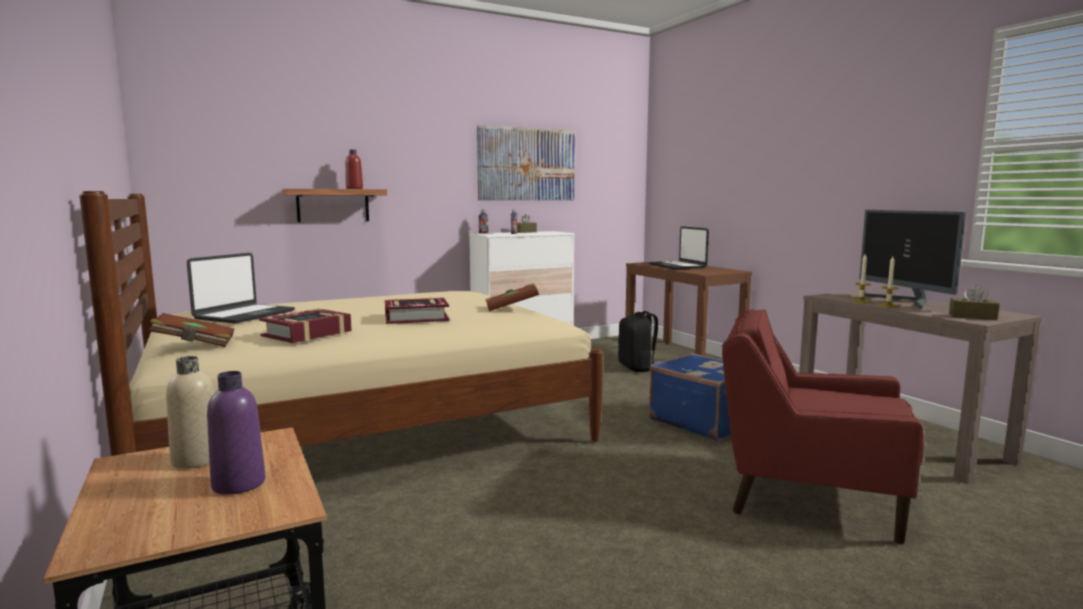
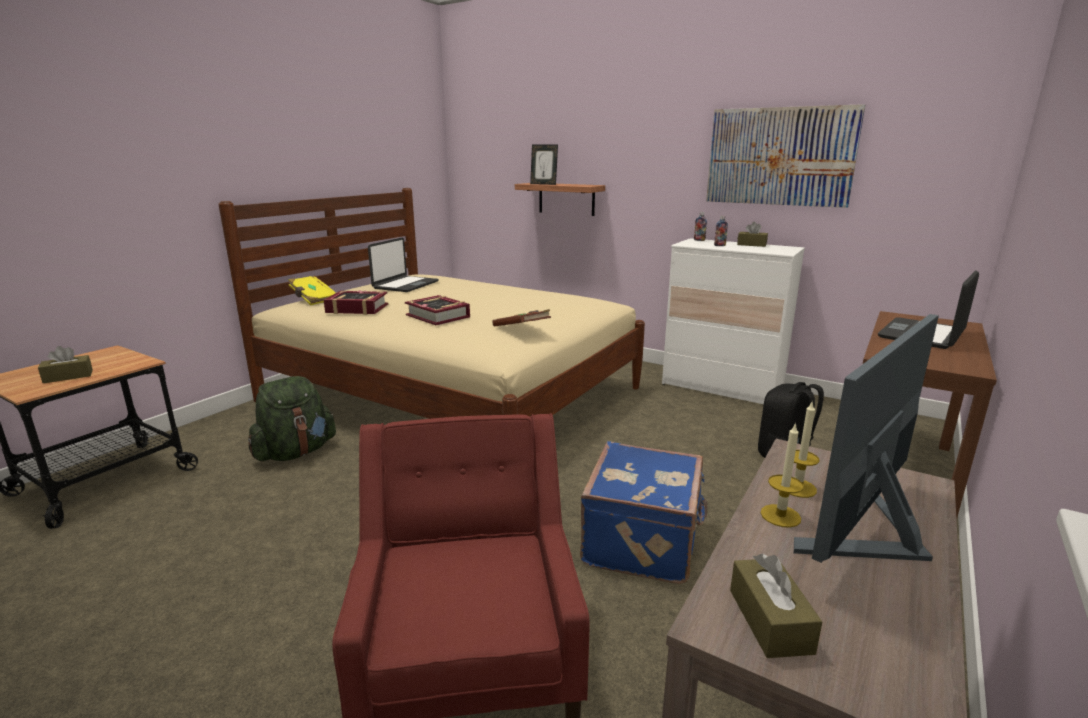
camera: 60 degrees right, 10 degrees up
brown book [149,313,234,347] -> yellow book [288,276,336,305]
beige bottle [166,356,214,469] -> none
laptop [187,253,295,324] -> laptop turned 60 degrees counterclockwise [368,238,439,292]
purple bottle [207,371,266,495] -> brown tissue box [38,346,93,383]
red bottle [346,149,363,189] -> none
none -> green backpack [248,376,336,461]
none -> picture frame [530,144,558,185]

